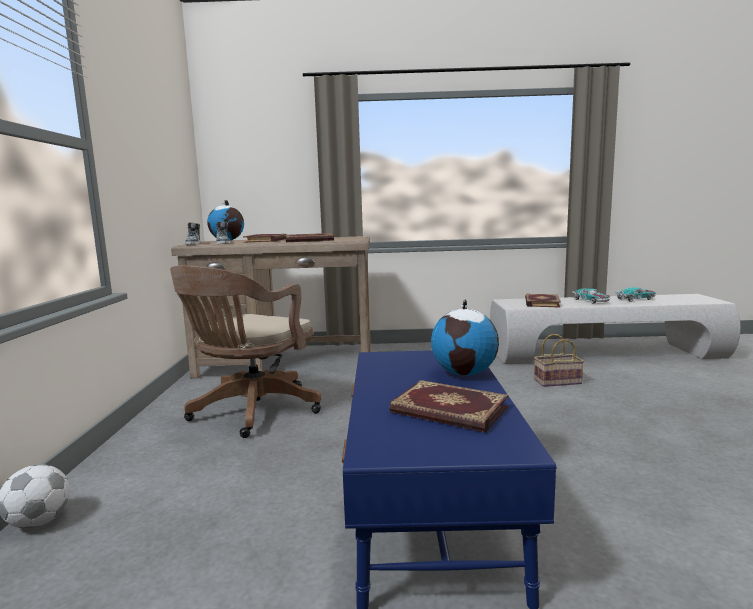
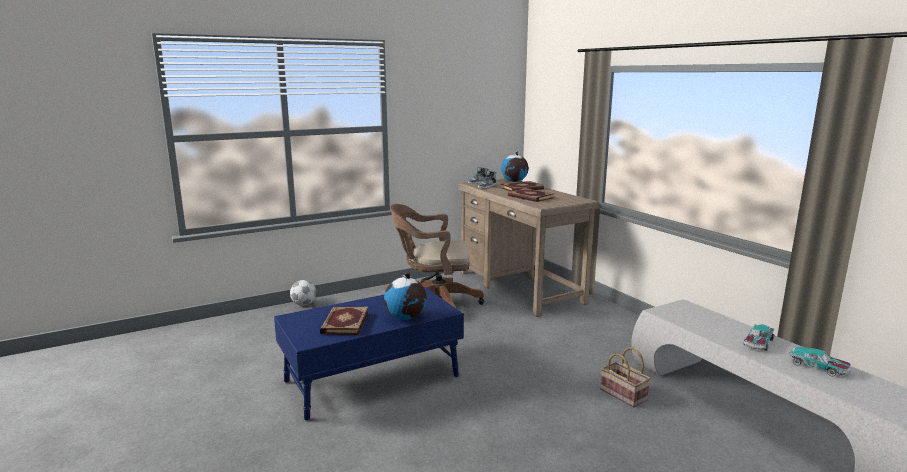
camera: 60 degrees right, 5 degrees up
book [525,294,561,308] -> none

